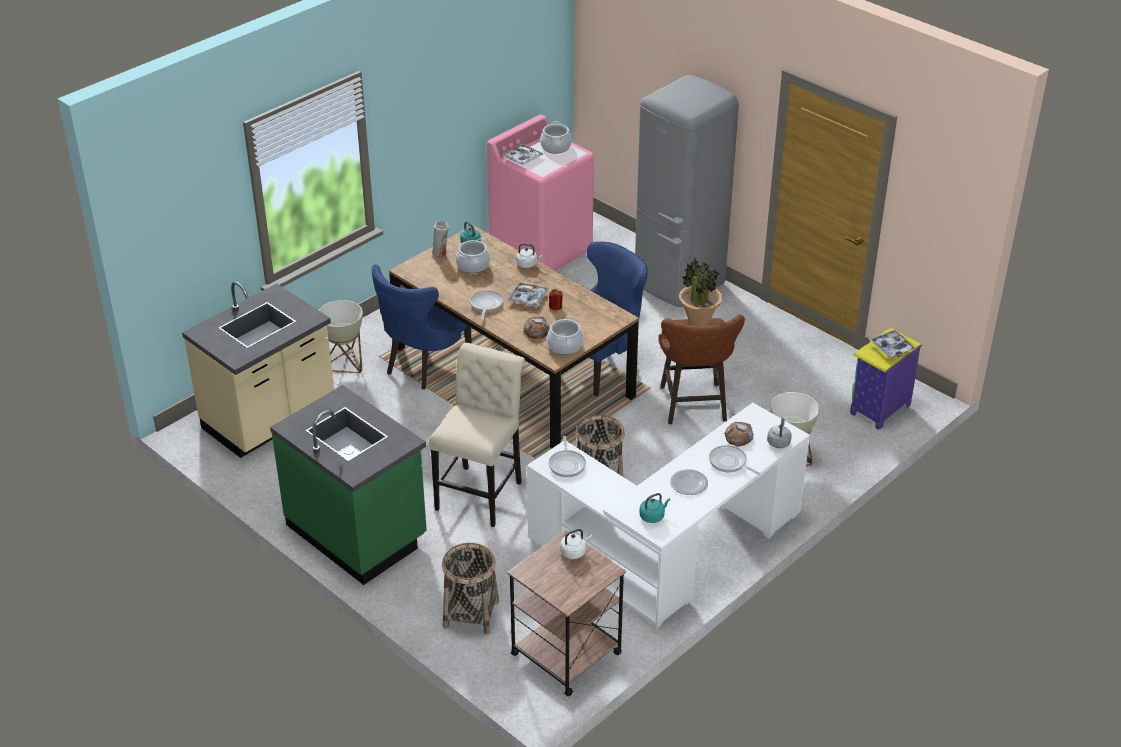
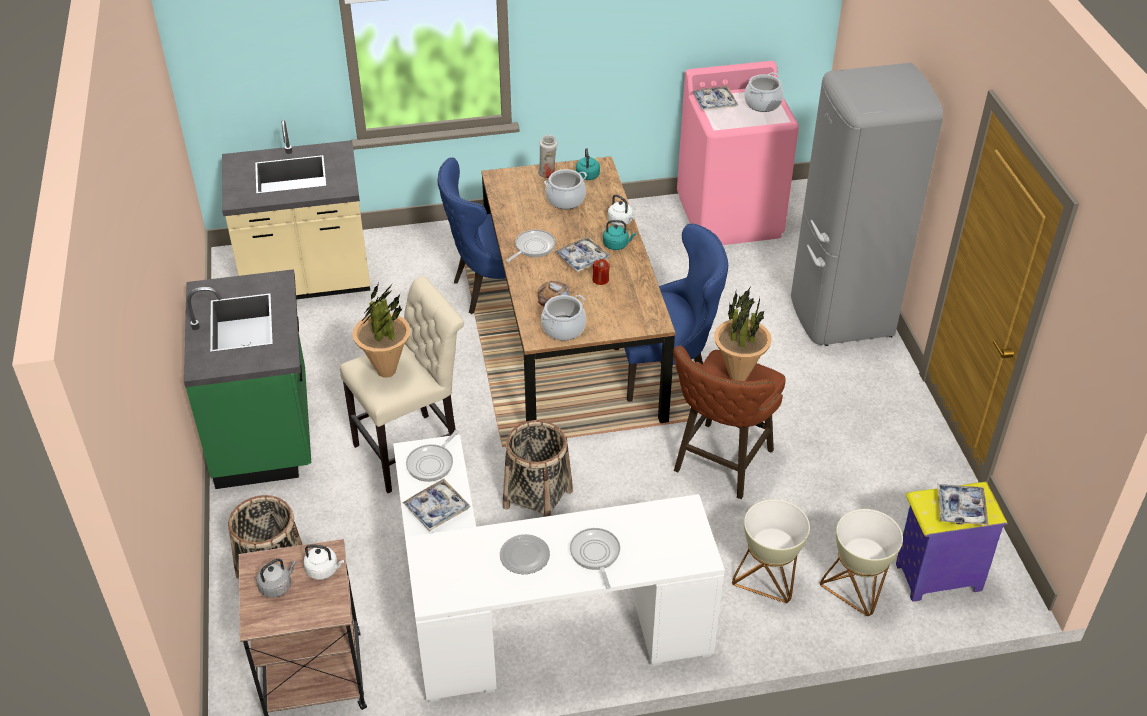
camera: 35 degrees right, 5 degrees up
planter [319,300,363,373] -> planter moved to [820,509,903,616]
turquoise kettle [639,493,670,523] -> turquoise kettle moved to [603,220,636,250]
bread [724,422,753,447] -> none
grey kettle [767,418,792,448] -> grey kettle moved to [256,559,297,598]
none -> potted plant [352,283,411,378]
none -> tray [403,479,470,531]

